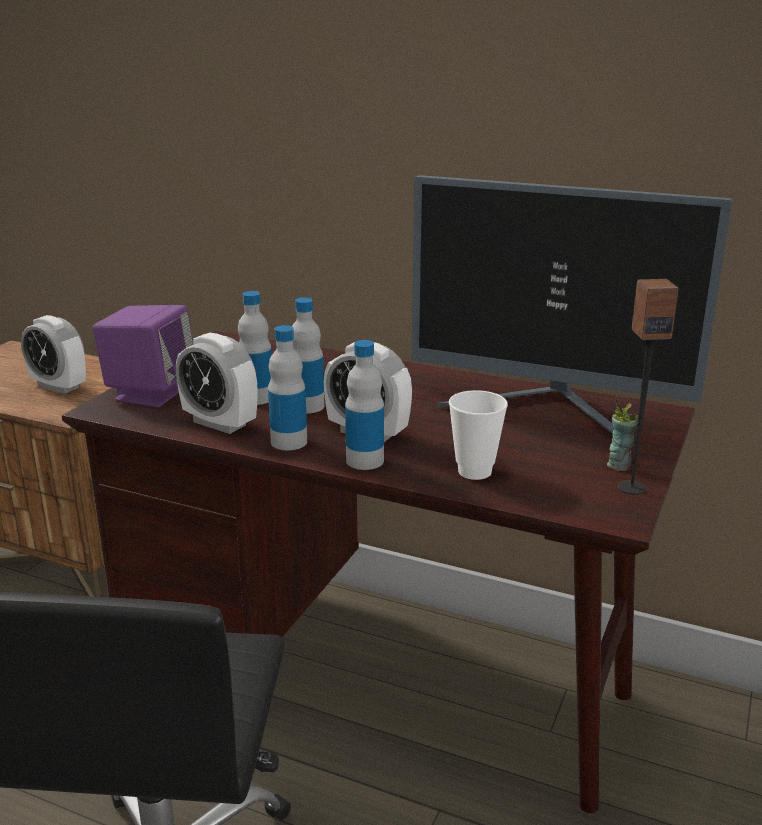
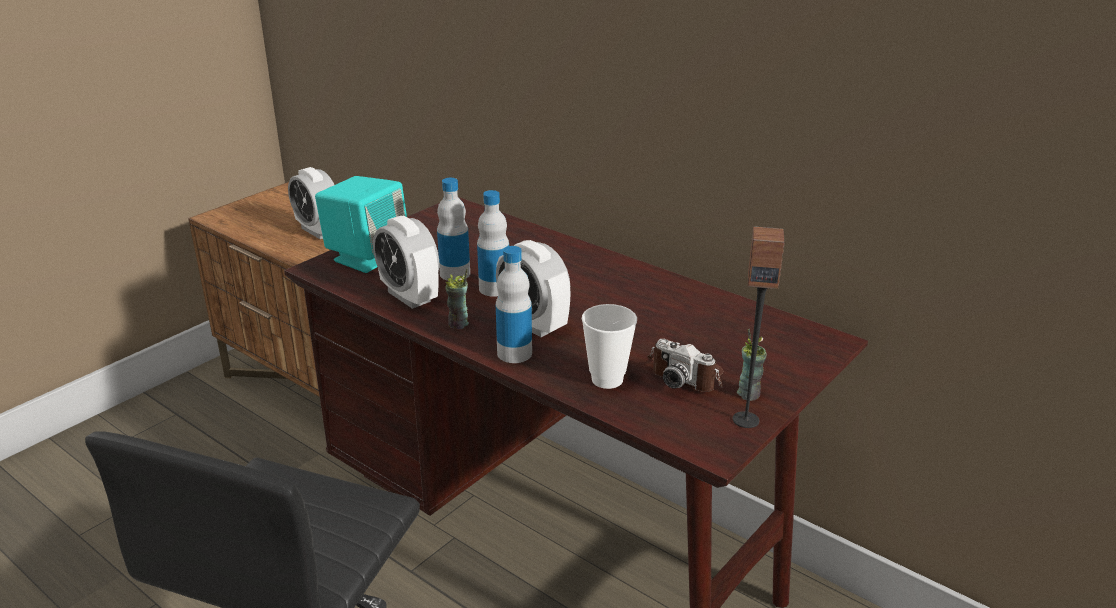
camera: 15 degrees right, 5 degrees up
purple speaker [93,305,193,408] -> turquoise speaker [315,176,407,273]
bottle [268,325,307,450] -> cup [445,268,469,329]
monitor [412,175,733,434] -> none
none -> camera [647,339,723,392]

